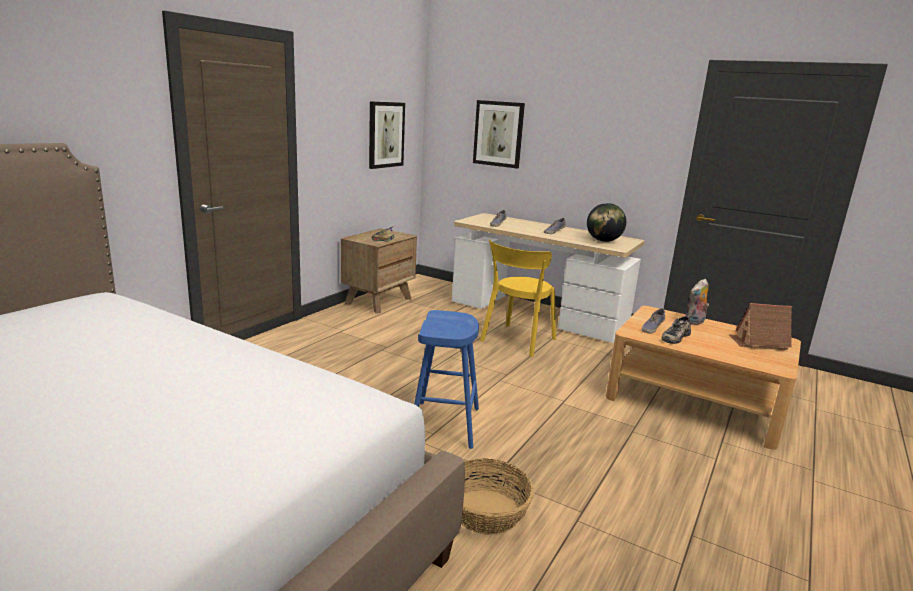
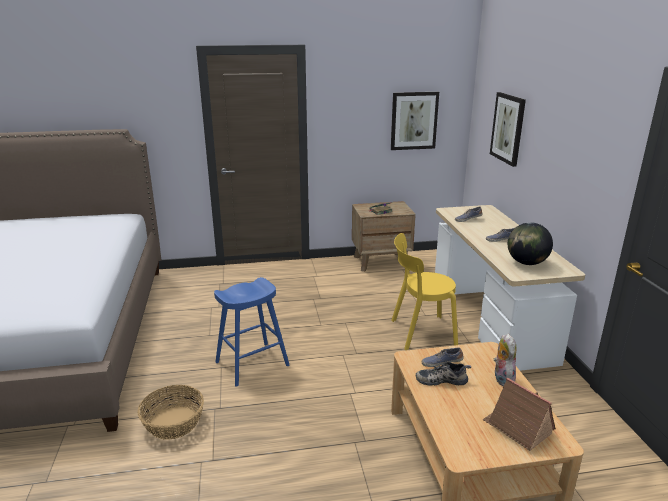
camera: 50 degrees right, 5 degrees up
plush toy [685,279,709,325] -> plush toy turned 75 degrees clockwise [494,334,516,386]

